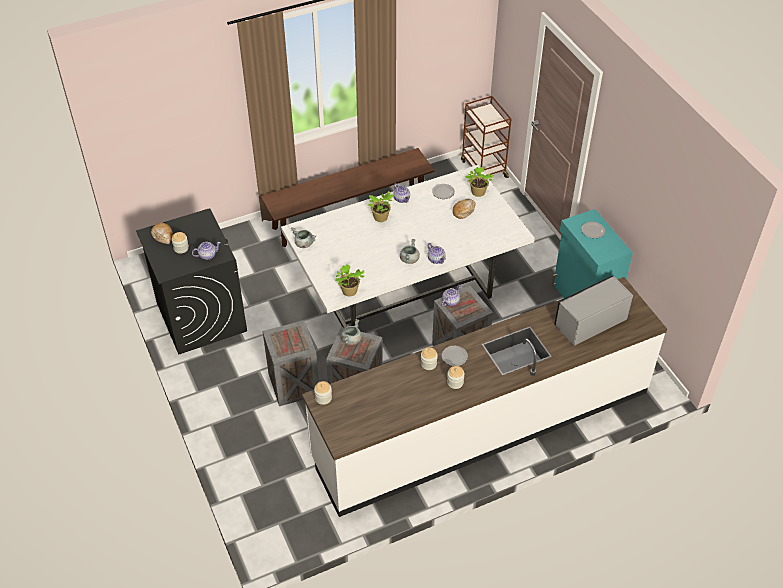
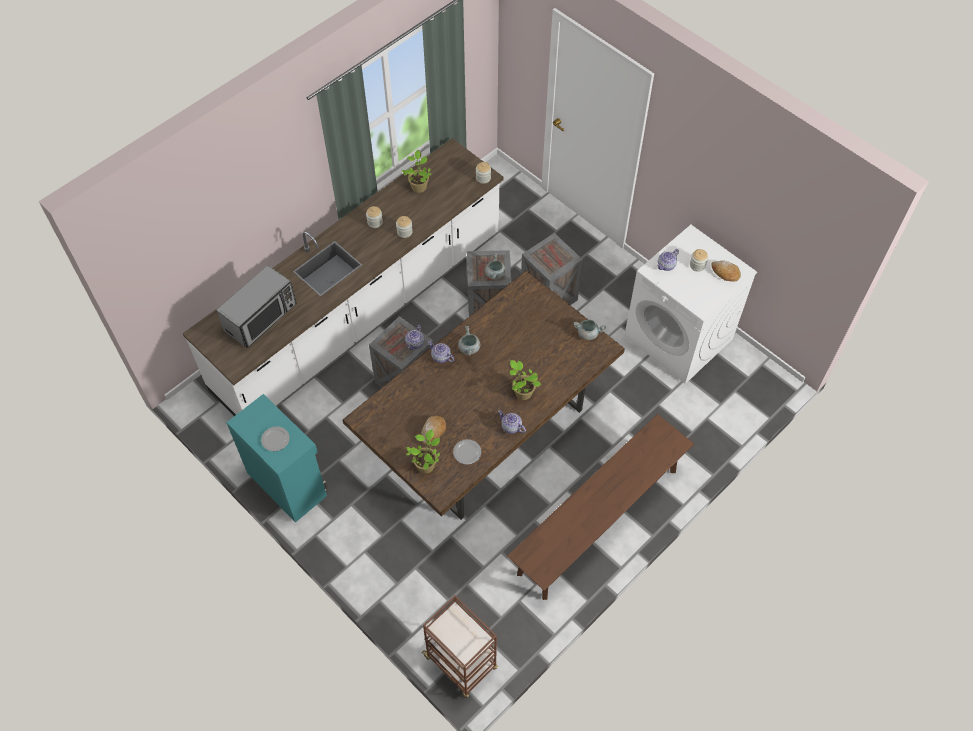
camera: 160 degrees right, 10 degrees up
black washing machine [136,208,247,355] -> white washing machine [624,225,757,384]
white dining table [281,165,535,328] -> brown dining table [343,271,625,520]
potted plant [335,264,364,296] -> potted plant moved to [402,150,432,193]
plate [442,346,468,366] -> none

